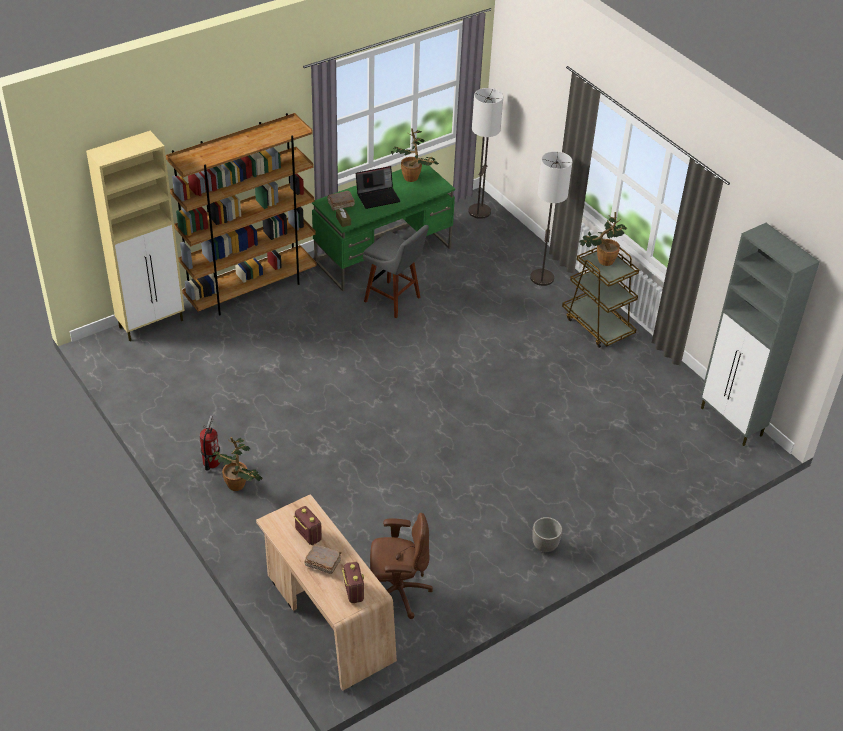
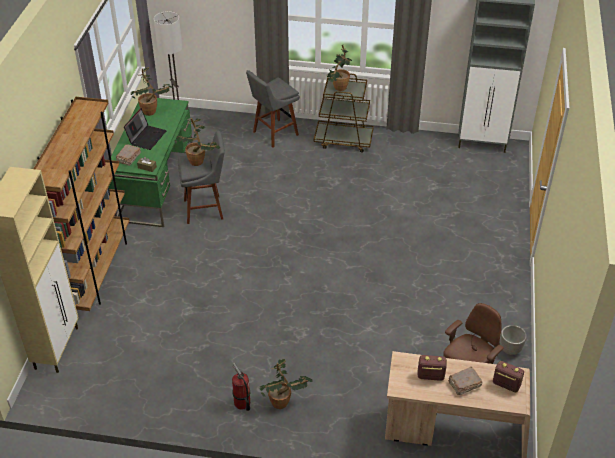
camera: 45 degrees left, 0 degrees up
floor lamp [530,151,572,286] -> grey stool [246,70,300,148]
planter [532,517,562,552] -> planter moved to [500,325,527,355]
none -> potted plant [175,118,220,166]

